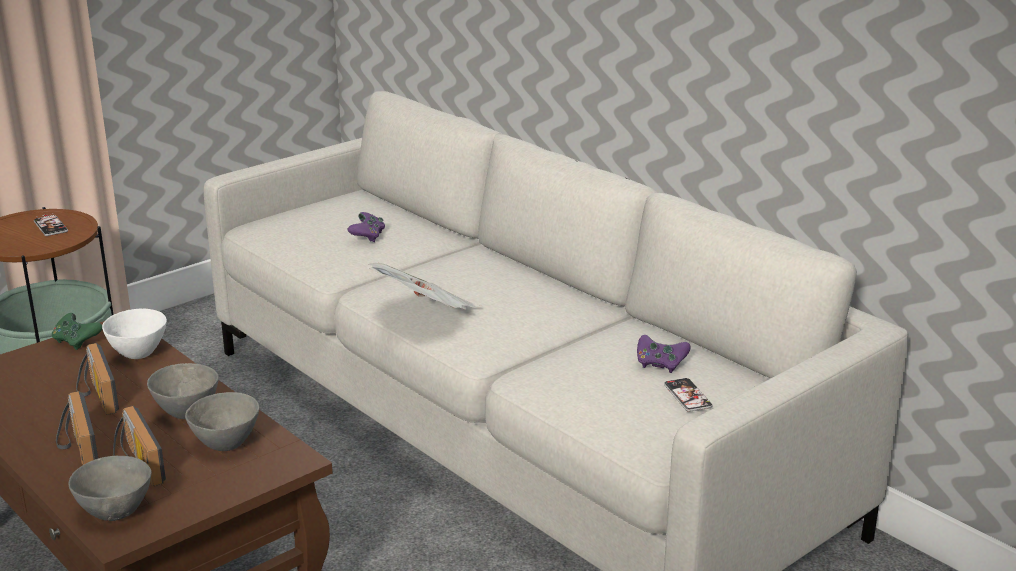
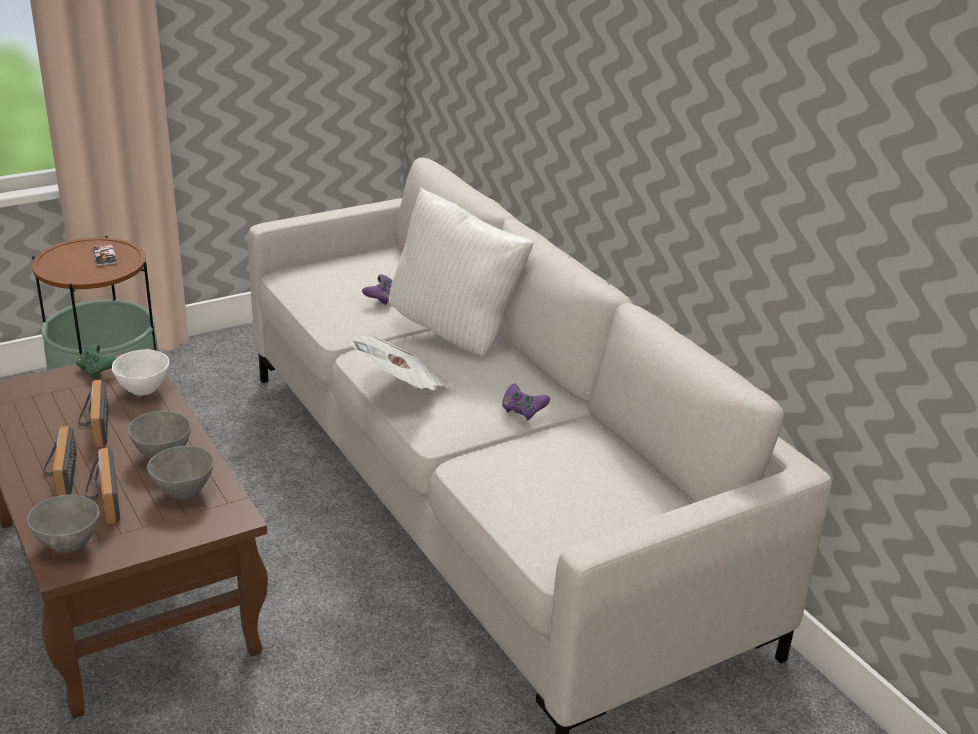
camera: 10 degrees right, 5 degrees up
purple game controller [637,335,691,373] -> purple game controller moved to [502,384,550,420]
phone [664,378,713,412] -> none
none -> white pillow [389,187,534,357]

